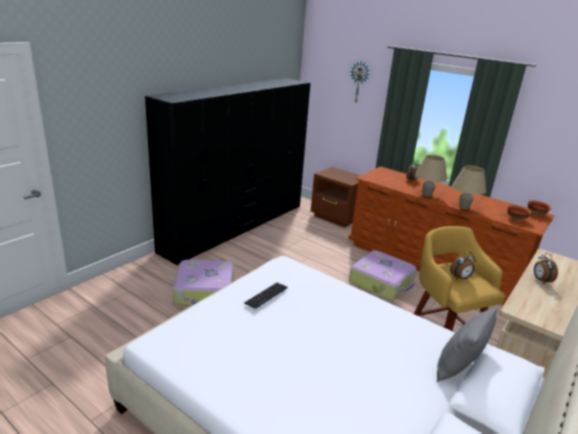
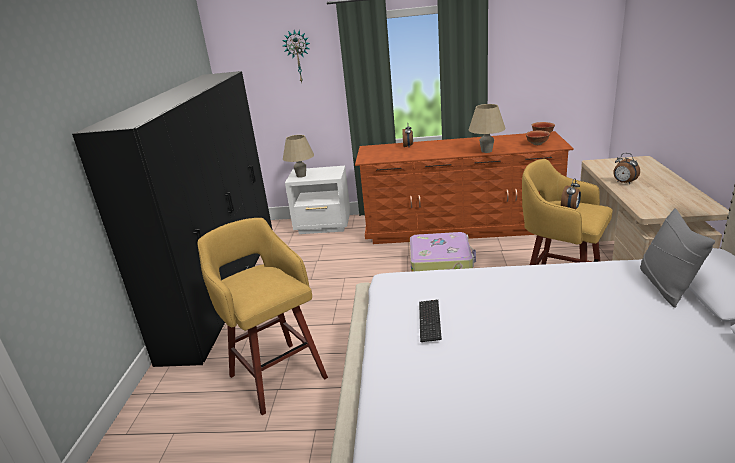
camera: 30 degrees left, 0 degrees up
suitcase [173,260,233,306] -> yellow stool [198,218,328,415]
brown nightstand [311,167,361,228] -> white nightstand [285,166,350,234]
beige table lamp [415,155,447,197] -> beige table lamp moved to [283,135,314,178]

